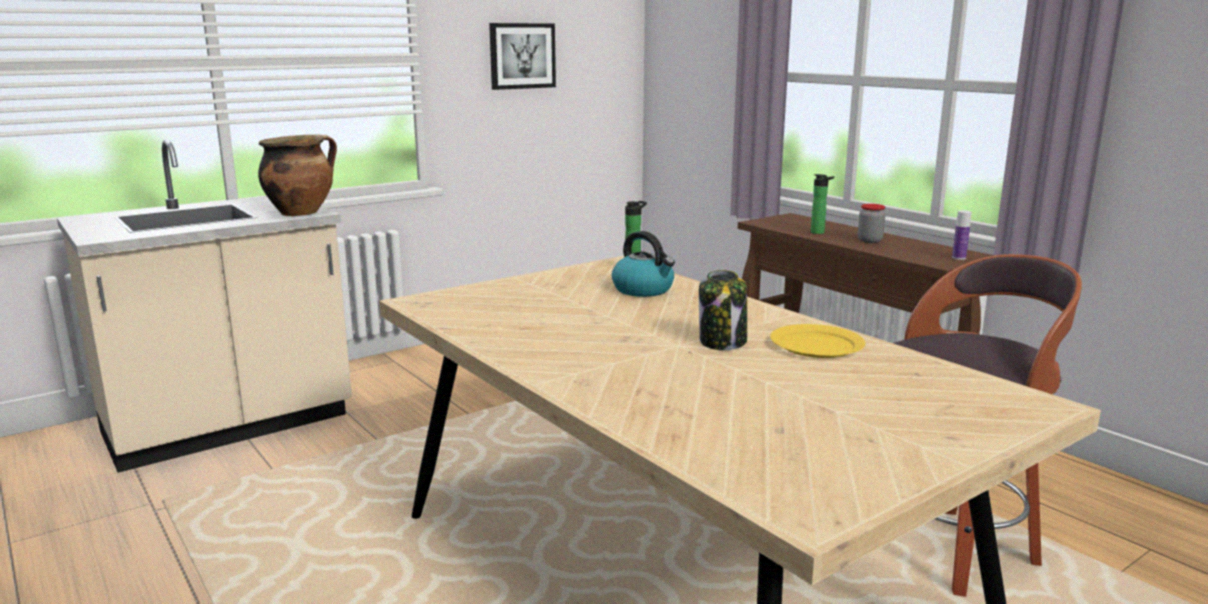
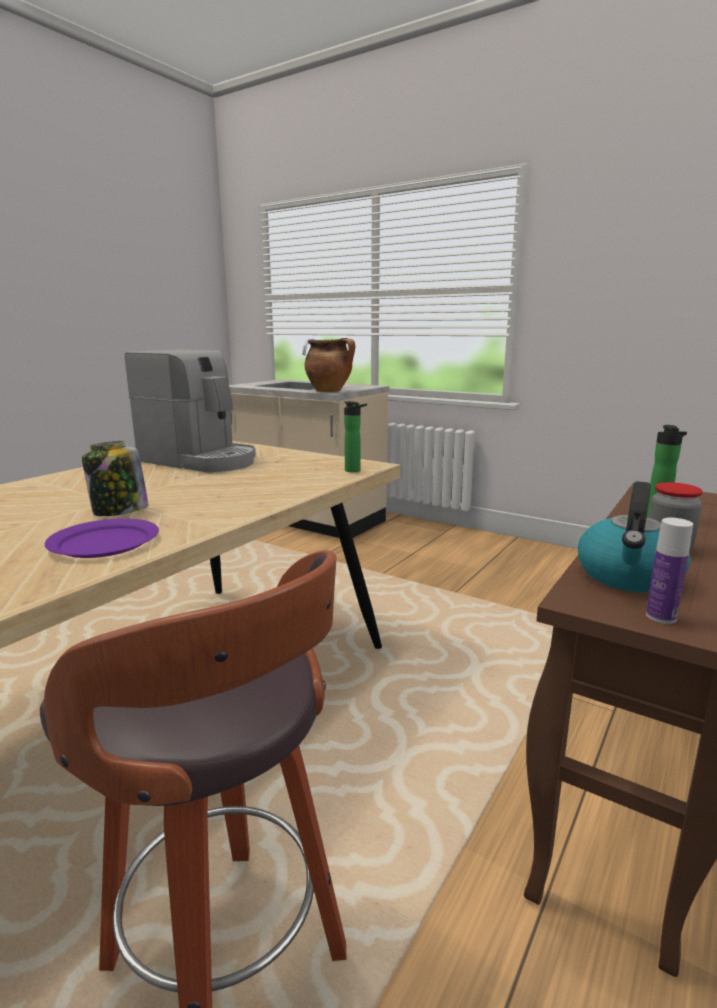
camera: 70 degrees right, 0 degrees up
picture [489,23,556,90] -> none
kettle [612,231,675,297] -> kettle moved to [578,481,690,593]
yellow plate [770,324,865,358] -> purple plate [45,518,159,558]
none -> coffee machine [125,350,256,472]

